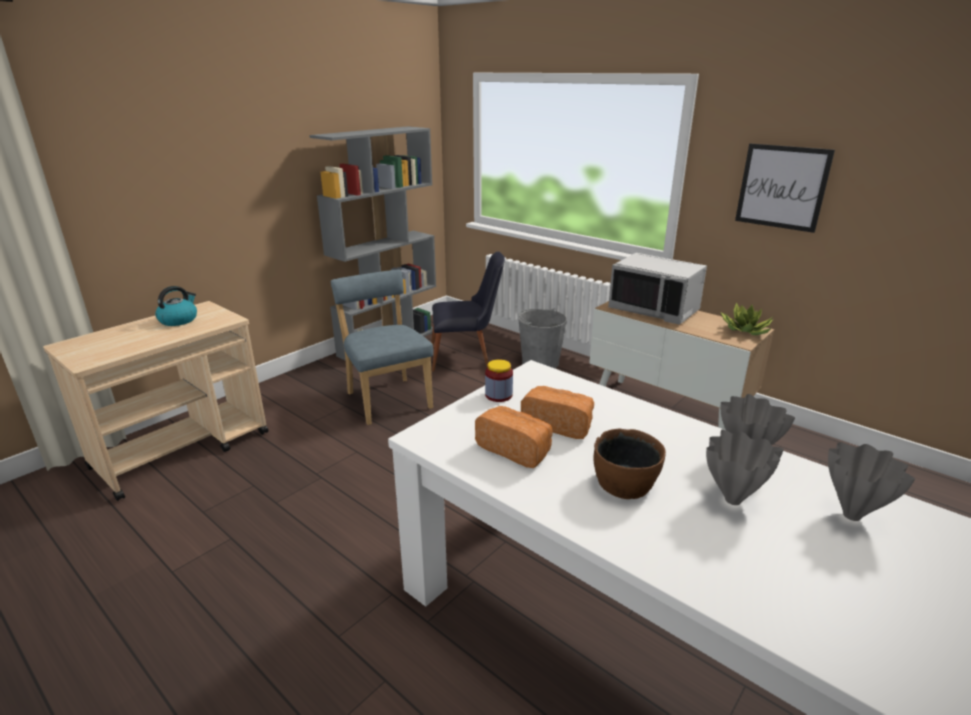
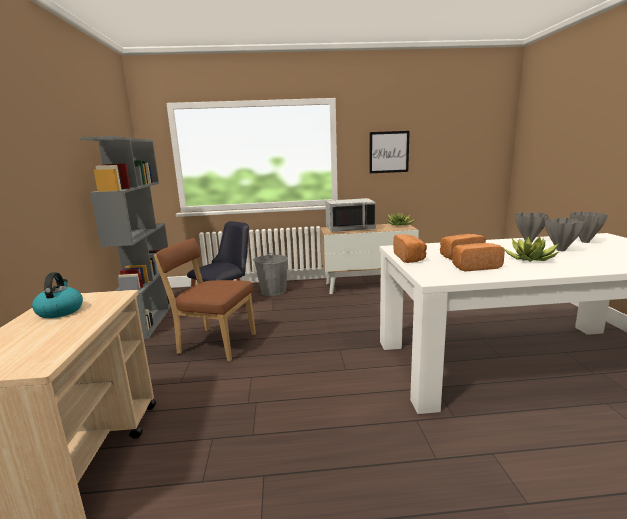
camera: 45 degrees left, 10 degrees down
blue chair [331,270,433,425] -> brown chair [154,238,256,361]
jar [485,359,513,402] -> bread [394,234,427,263]
brown bowl [593,429,666,499] -> potted plant [504,237,558,262]

